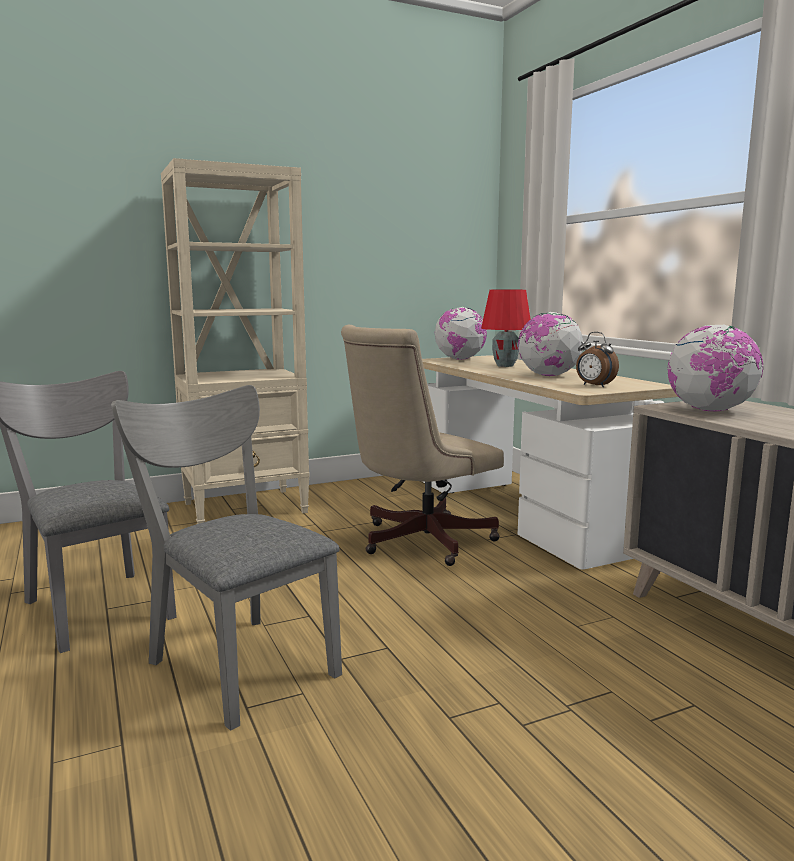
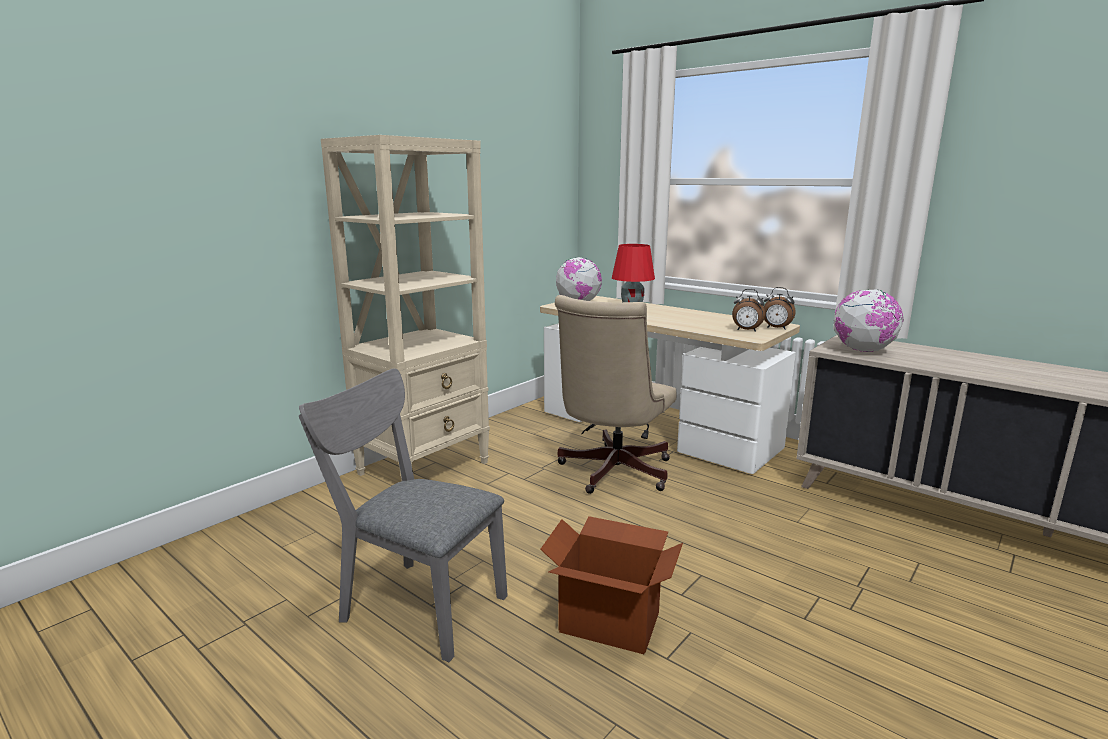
camera: 25 degrees left, 5 degrees up
grey chair [111,385,342,731] -> cardboard box [540,516,683,654]
globe [518,312,584,376] -> none
none -> alarm clock [764,287,795,329]

